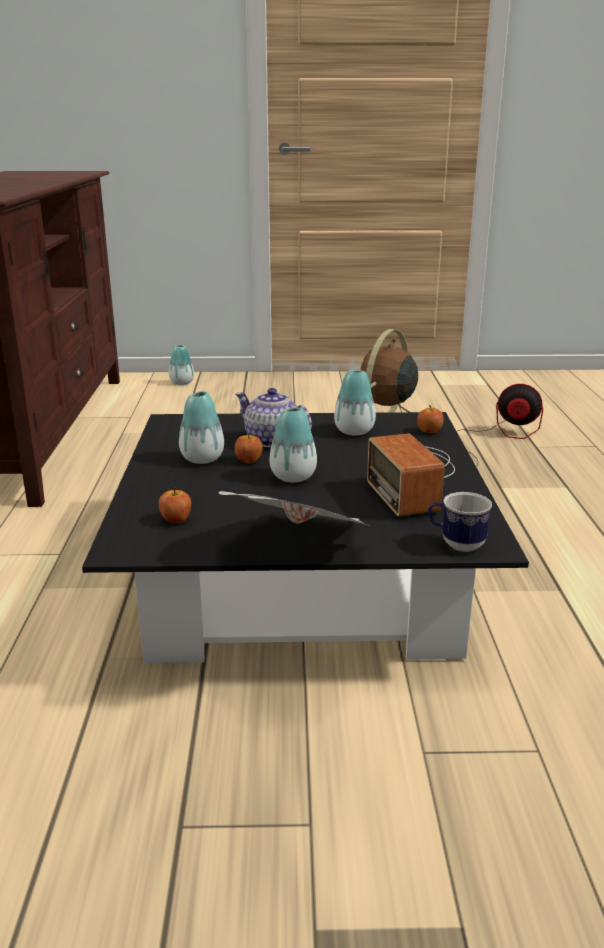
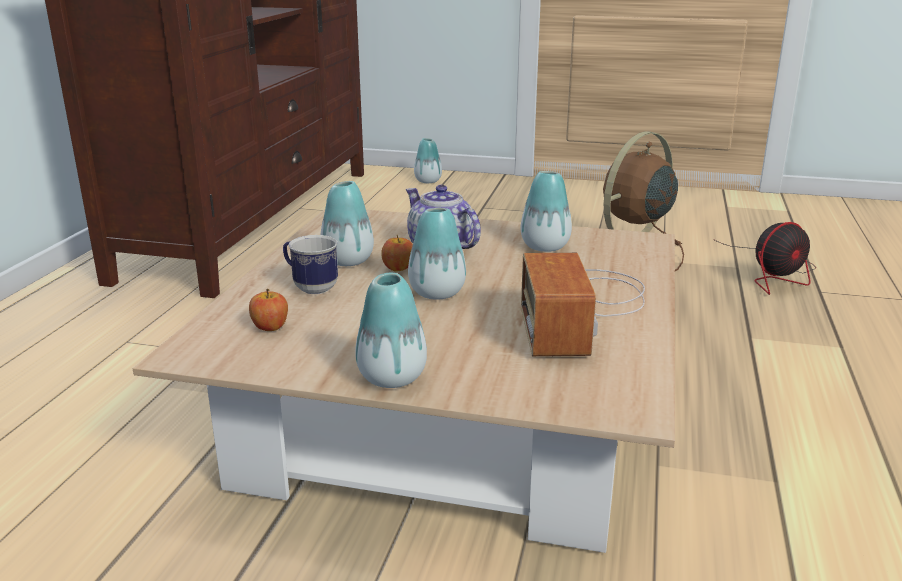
camera: 15 degrees right, 0 degrees up
black coffee table [82,412,529,663] -> beige coffee table [133,209,675,553]
newspaper [219,491,370,526] -> vase [355,273,427,388]
apple [417,405,443,433] -> none
mug [428,492,492,552] -> mug moved to [283,235,338,294]
fan [458,384,543,467] -> fan turned 120 degrees clockwise [713,222,816,295]

